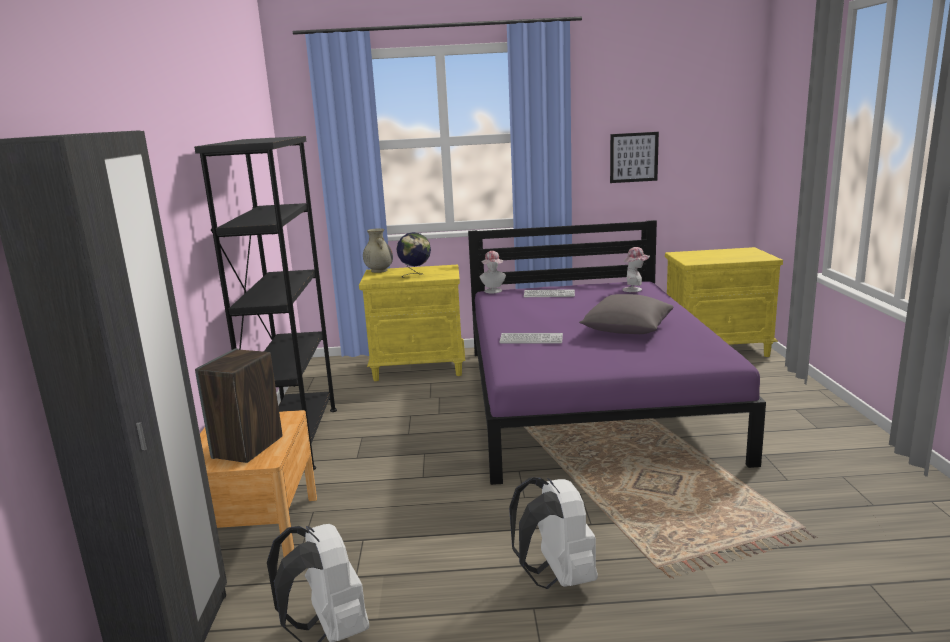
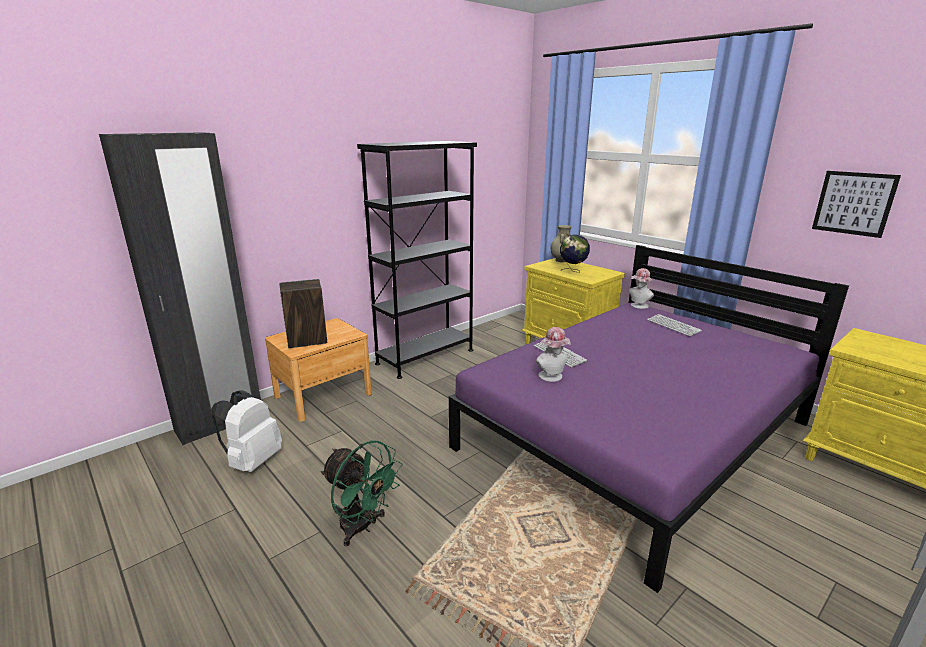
camera: 50 degrees right, 5 degrees up
white backpack [509,477,598,589] -> green fan [321,440,403,546]
grey pillow [579,294,673,334] -> none
hat [622,247,650,292] -> hat moved to [536,327,571,382]

